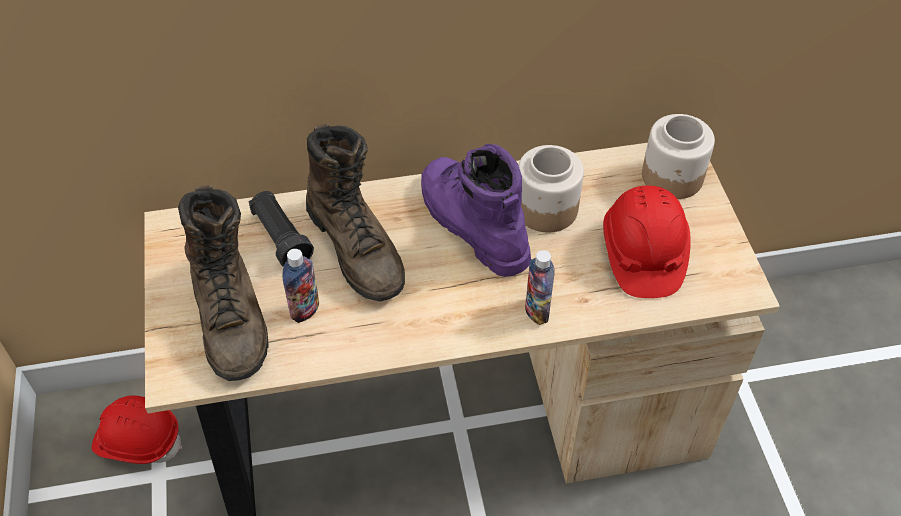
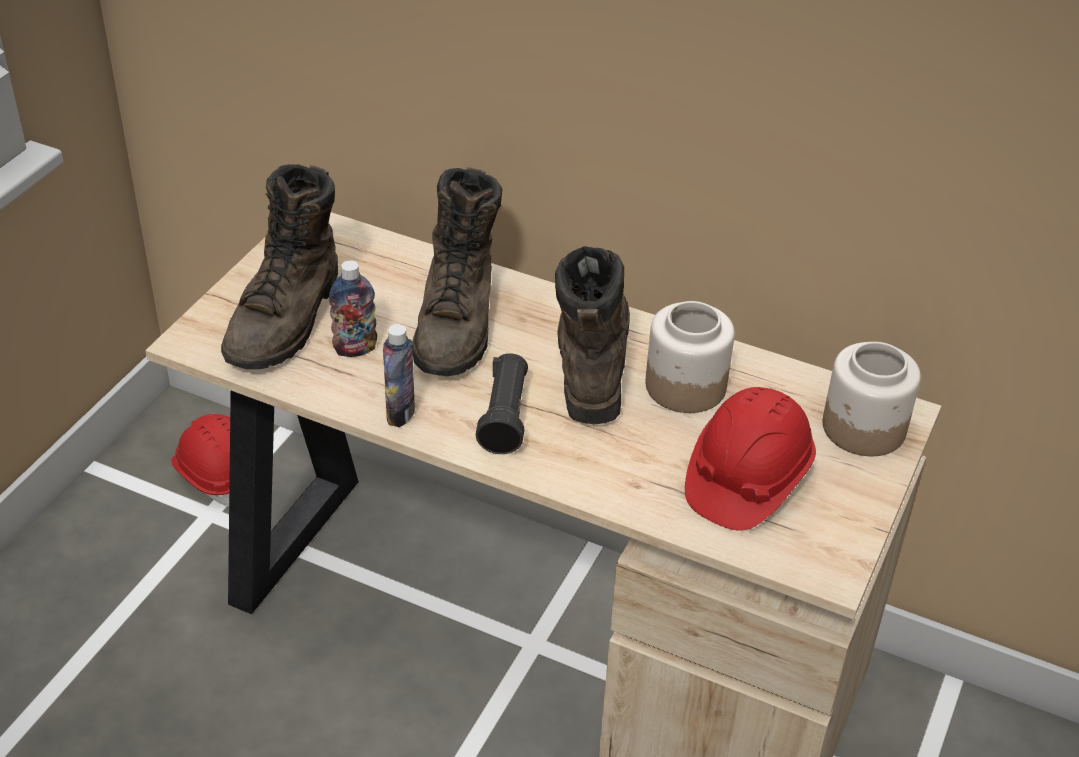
camera: 35 degrees right, 10 degrees down
black flashlight [249,191,314,267] -> black flashlight moved to [476,353,528,454]
purple boot [421,144,531,277] -> brown boot [555,246,630,424]
bottle [525,250,555,325] -> bottle moved to [383,324,415,427]

